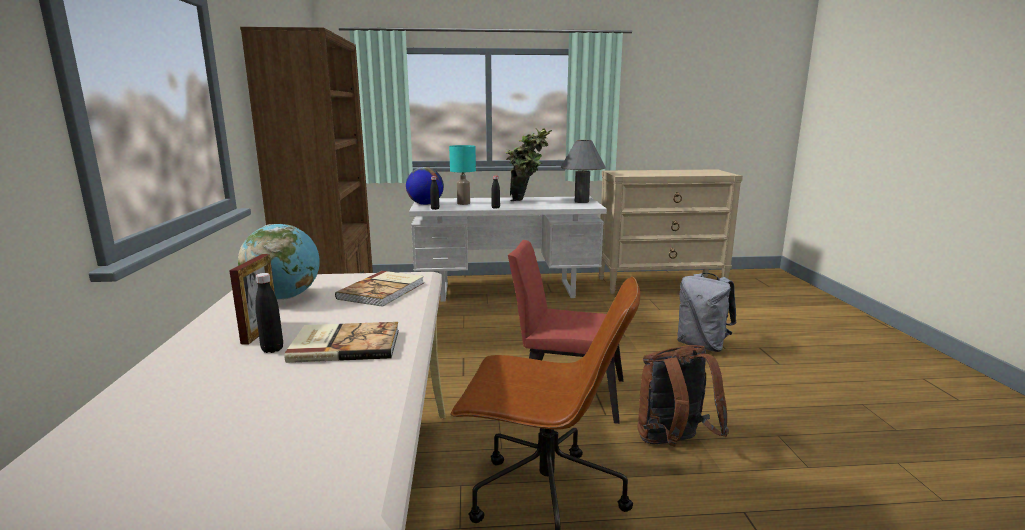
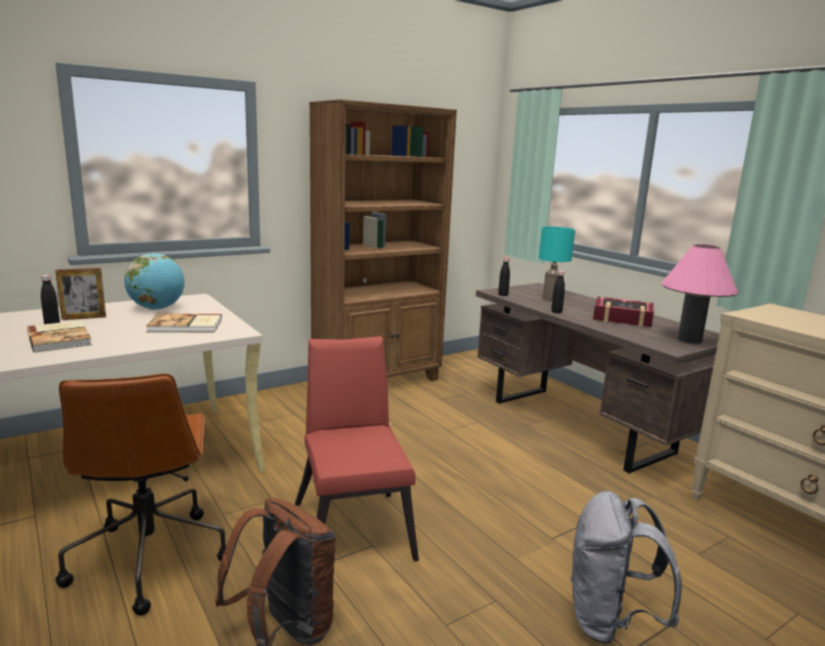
camera: 60 degrees right, 0 degrees up
globe [406,167,444,205] -> none
white desk [409,196,607,302] -> brown desk [476,283,720,474]
potted plant [506,128,552,201] -> book [593,297,654,327]
grey table lamp [561,140,606,203] -> pink table lamp [662,244,738,344]

